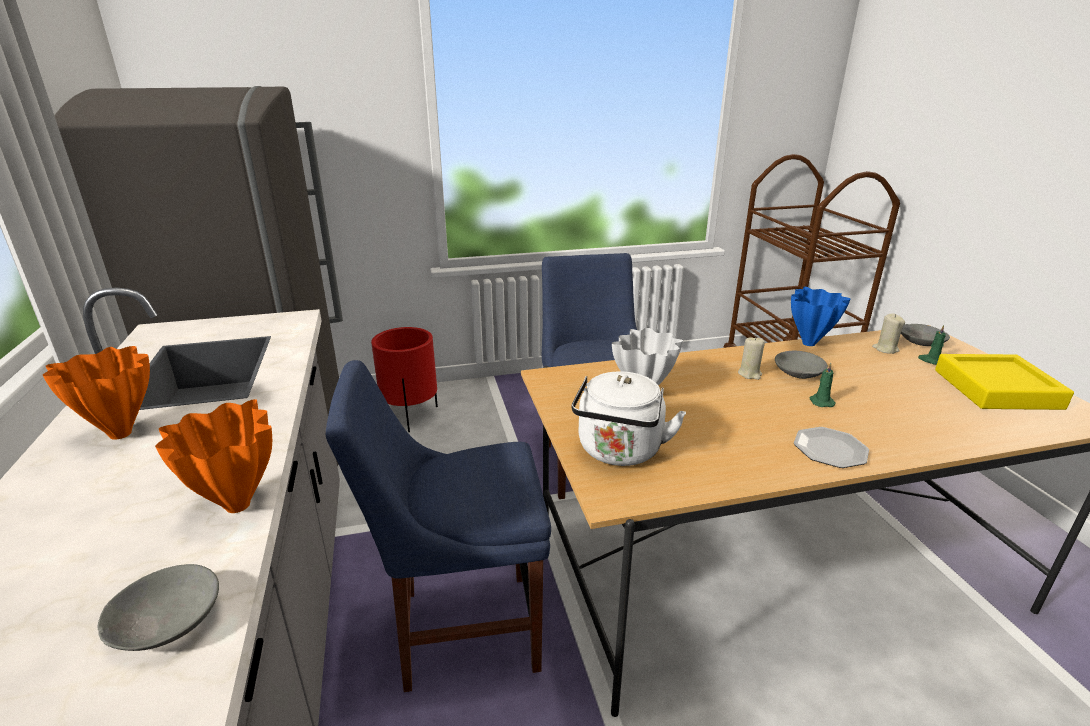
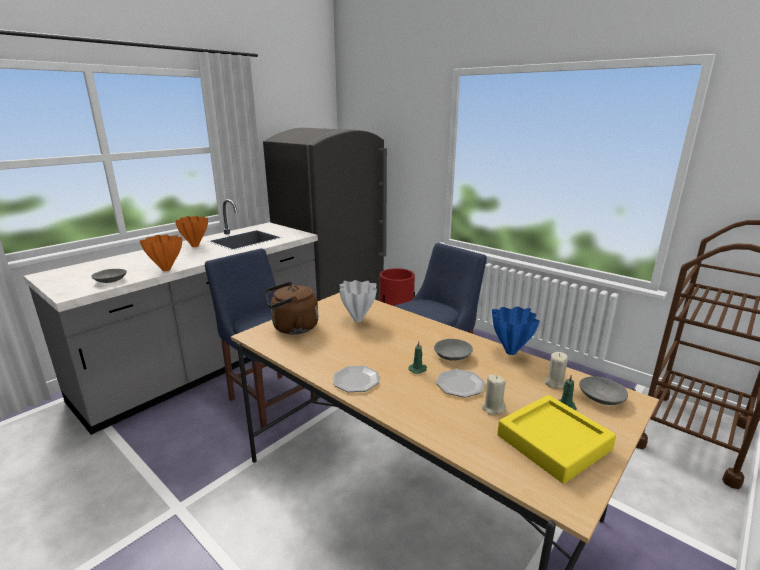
camera: 55 degrees right, 5 degrees down
white kettle [571,371,686,466] -> brown kettle [265,282,318,334]
beige candle [738,337,765,380] -> beige candle moved to [482,375,506,415]
none -> plate [436,369,485,398]

